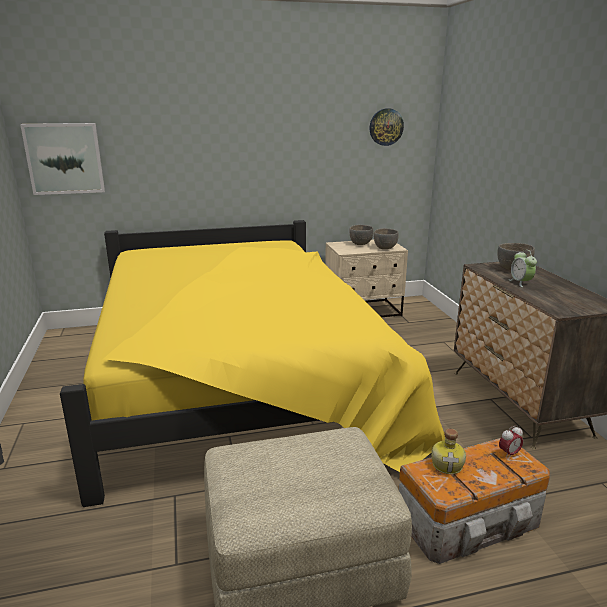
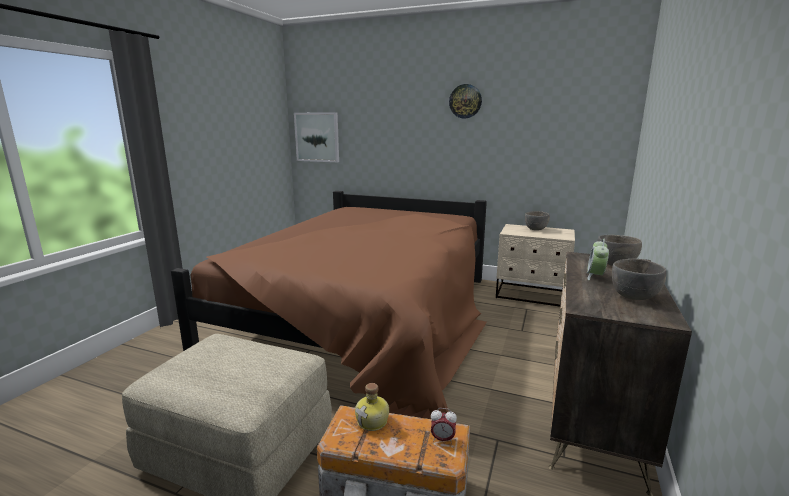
camera: 35 degrees right, 5 degrees down
yellow bed [60,220,445,507] -> brown bed [171,191,487,419]
wall clock [369,108,404,146] -> wall clock moved to [449,84,482,118]
grey bowl [374,228,399,249] -> grey bowl moved to [612,259,666,300]

